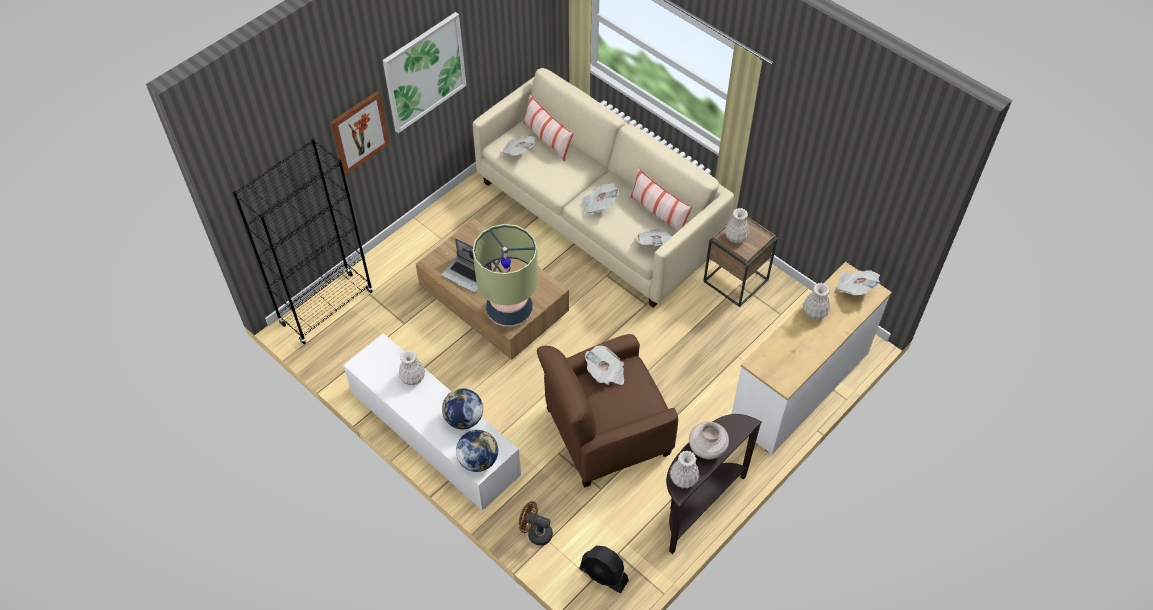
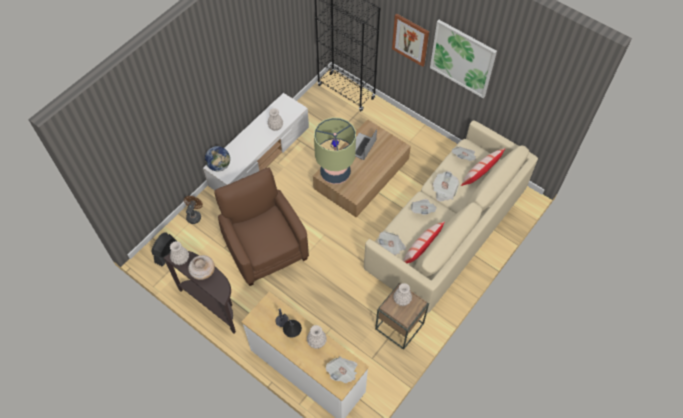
camera: 85 degrees right, 5 degrees up
globe [442,388,483,429] -> none
newspaper [585,346,624,385] -> newspaper moved to [433,171,459,201]
none -> table lamp [275,308,302,337]

